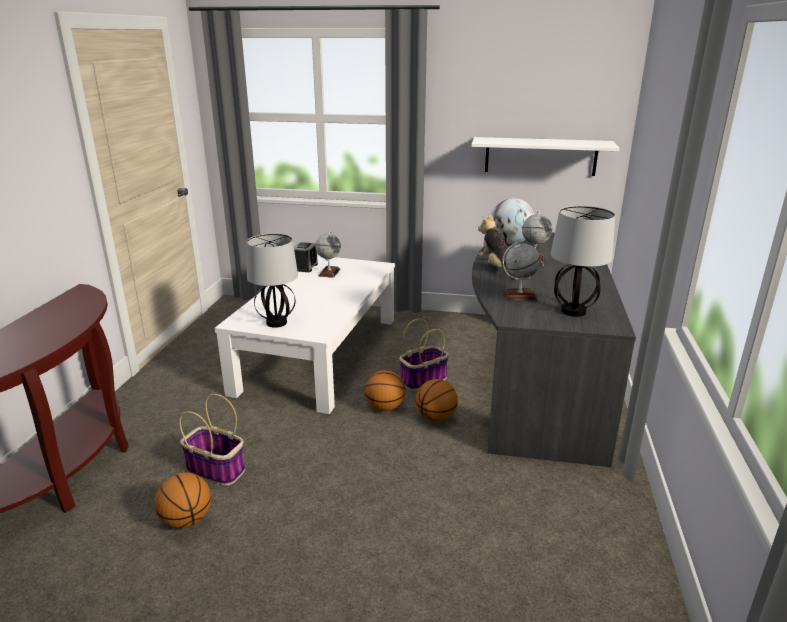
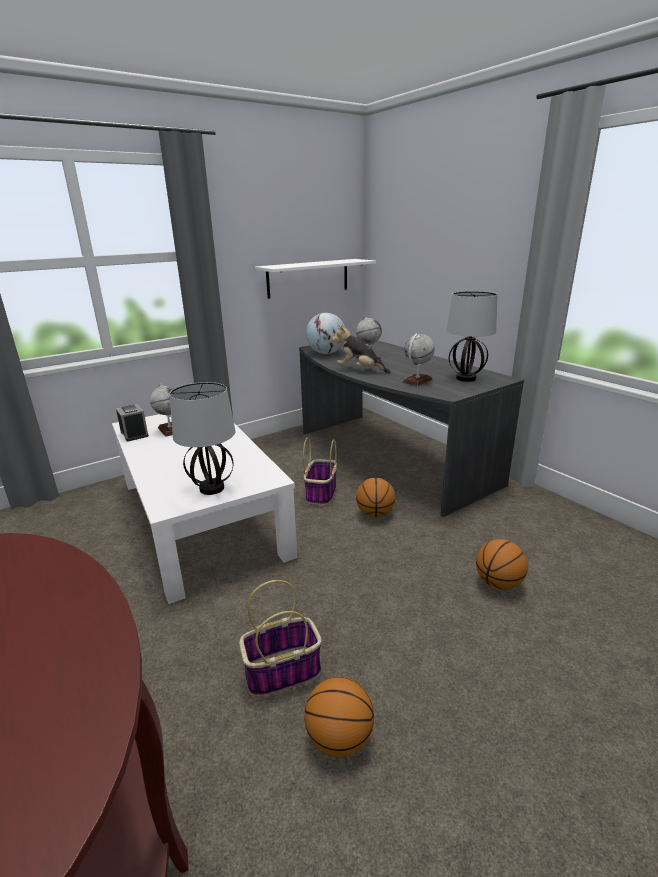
camera: 45 degrees left, 0 degrees up
basketball [364,370,405,411] -> basketball moved to [476,539,528,590]

